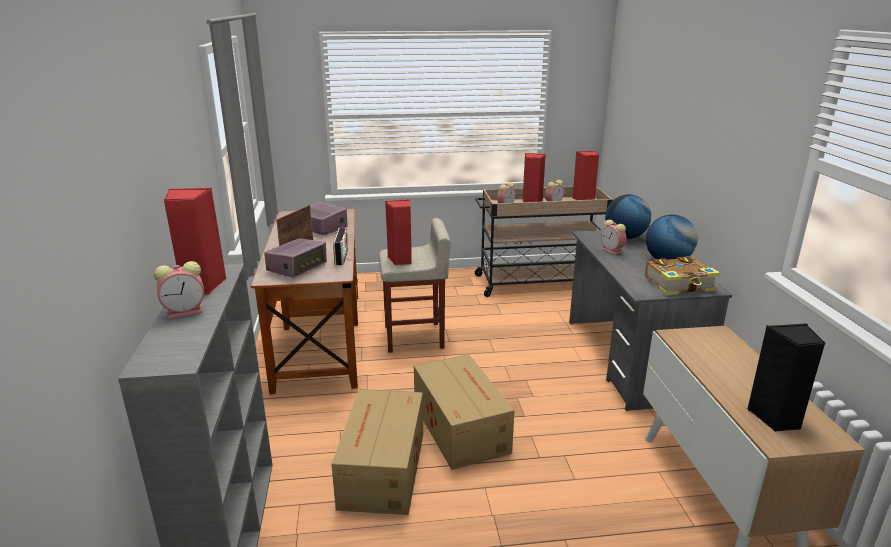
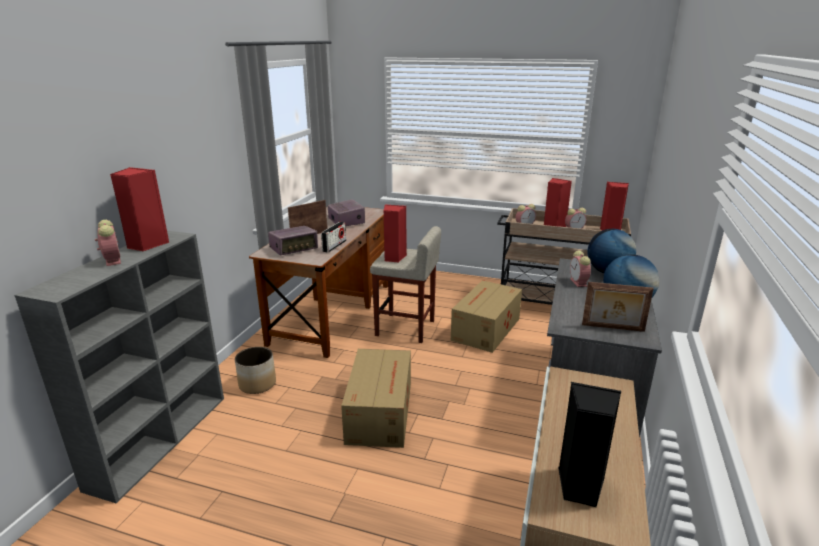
camera: 25 degrees right, 0 degrees up
alarm clock [154,261,204,319] -> alarm clock turned 120 degrees counterclockwise [95,220,121,266]
cardboard box [331,389,423,515] -> cardboard box moved to [451,280,522,353]
book [645,256,720,296] -> picture frame [582,282,654,332]
none -> planter [235,347,276,394]

